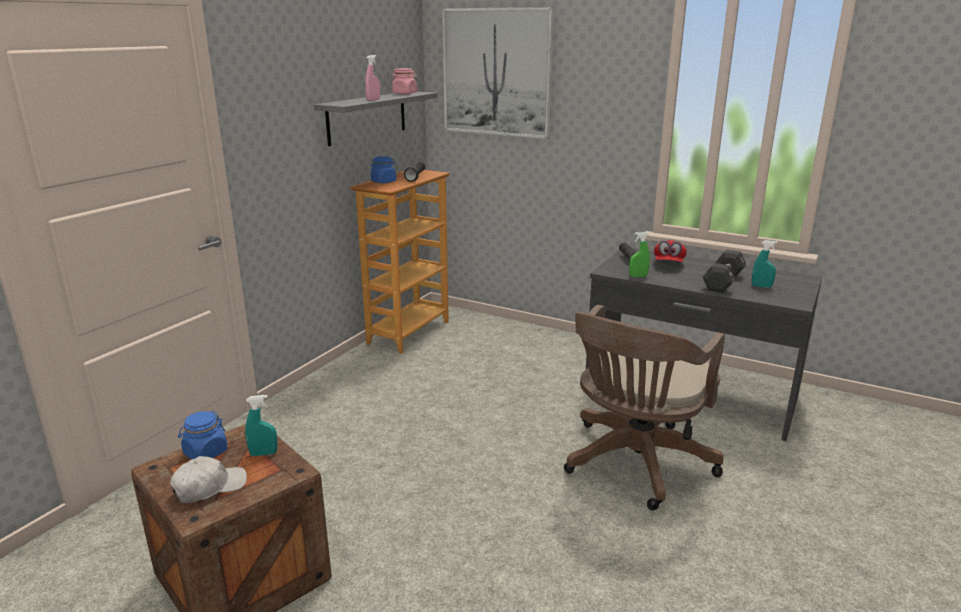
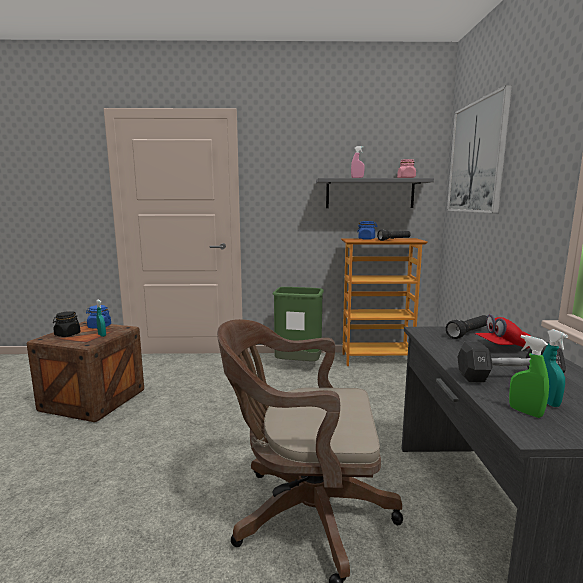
camera: 60 degrees right, 10 degrees down
white cap [170,456,247,503] -> black jar [53,312,80,337]
green spray bottle [629,232,650,277] -> green spray bottle moved to [509,335,549,418]
none -> green trash can [273,287,324,361]

